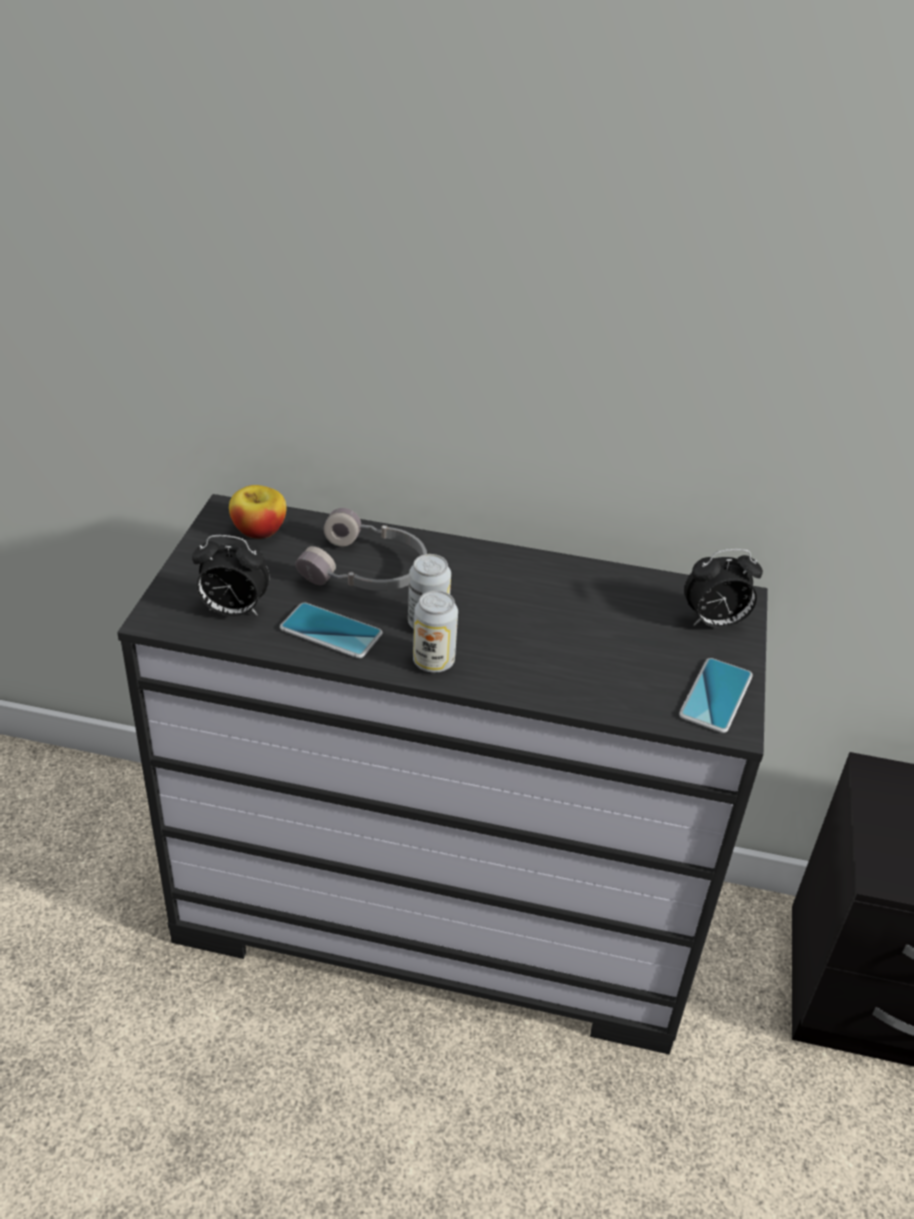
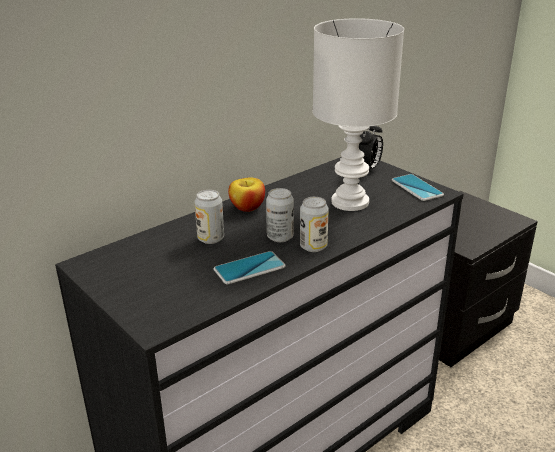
camera: 50 degrees left, 10 degrees down
alarm clock [192,535,270,616] -> none
apple [229,485,286,539] -> apple moved to [228,177,265,212]
grey headphones [295,508,427,591] -> can [194,190,224,244]
none -> white table lamp [313,18,404,211]

